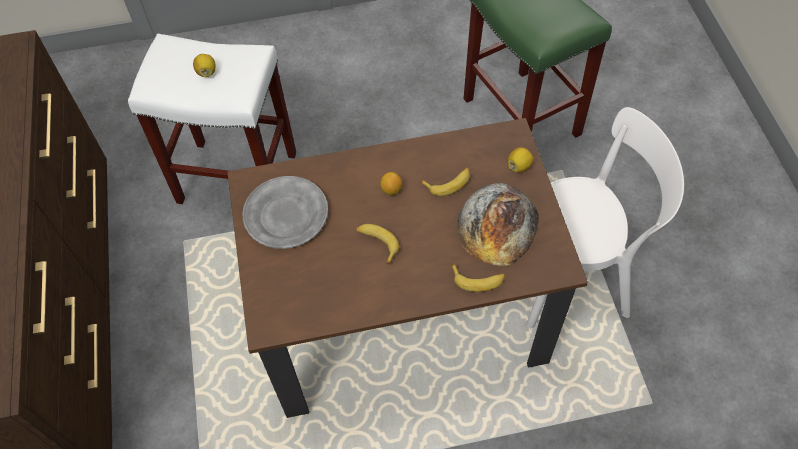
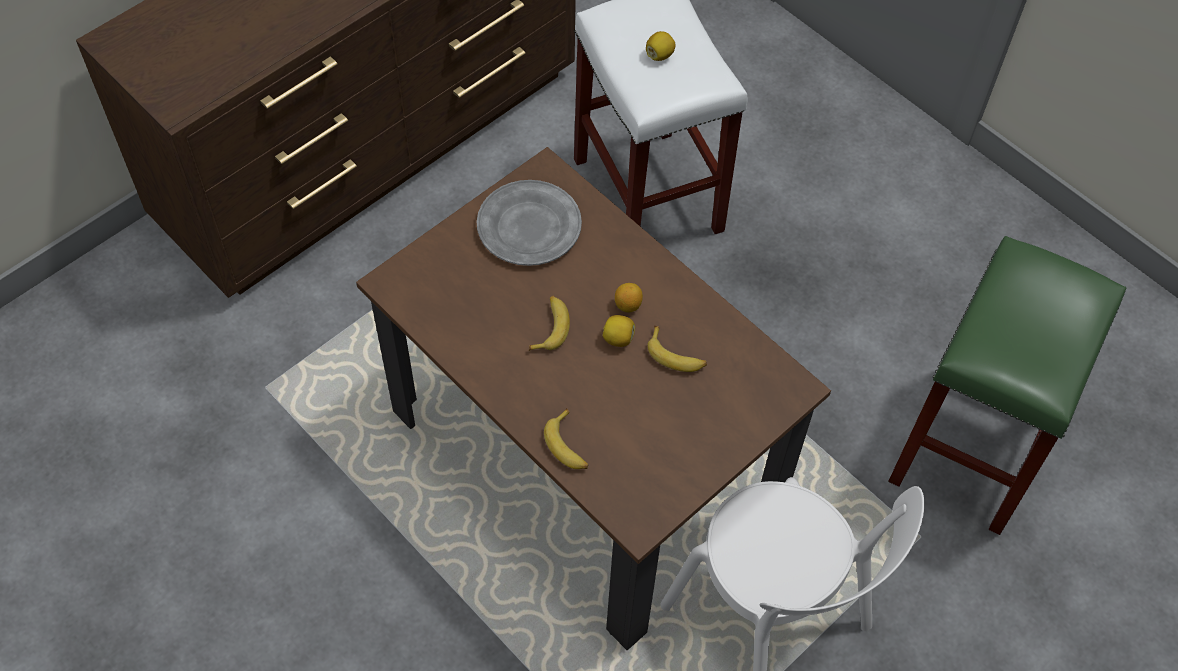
camera: 55 degrees right, 0 degrees up
bread [457,183,539,266] -> none
lemon [507,147,533,173] -> lemon moved to [602,315,635,347]

